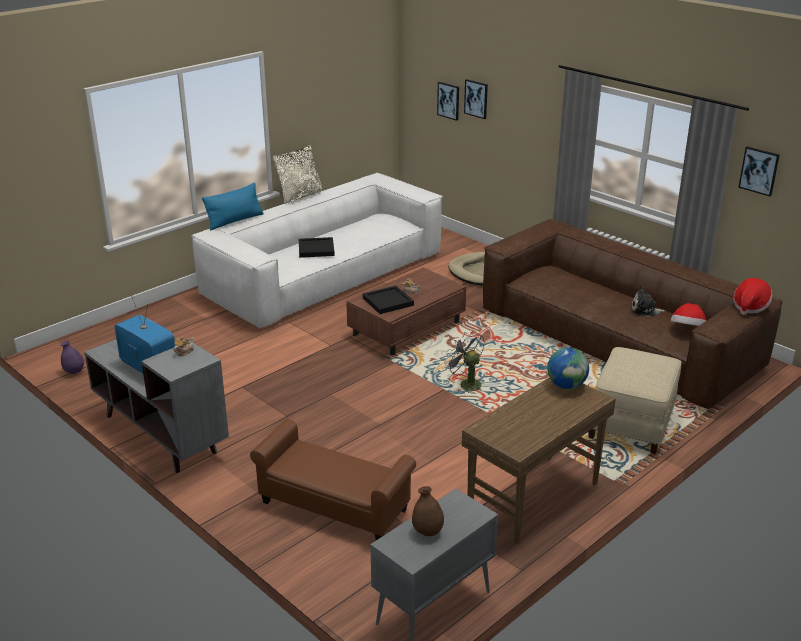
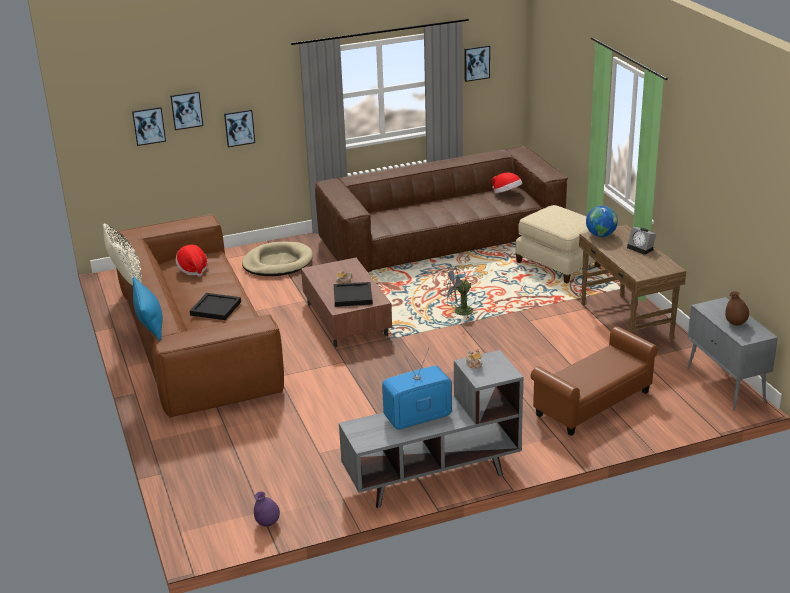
camera: 65 degrees left, 0 degrees up
white sofa [192,173,443,329] -> brown sofa [116,214,284,418]
plush toy [632,285,666,316] -> none
hat [733,278,772,315] -> hat moved to [176,245,208,277]
none -> picture [224,109,255,147]
none -> alarm clock [627,227,656,255]

